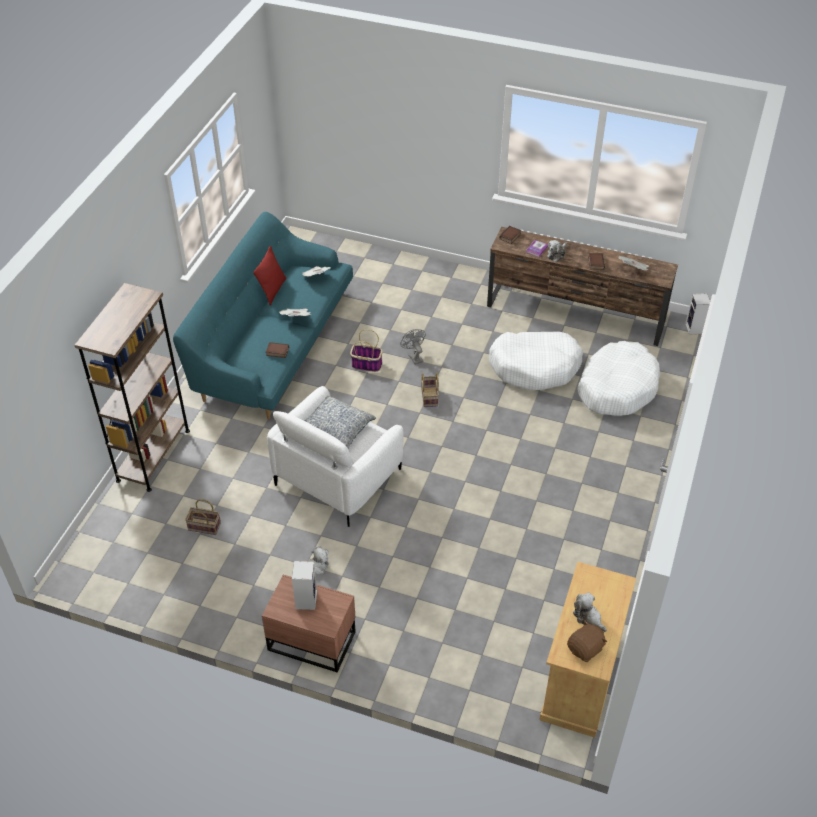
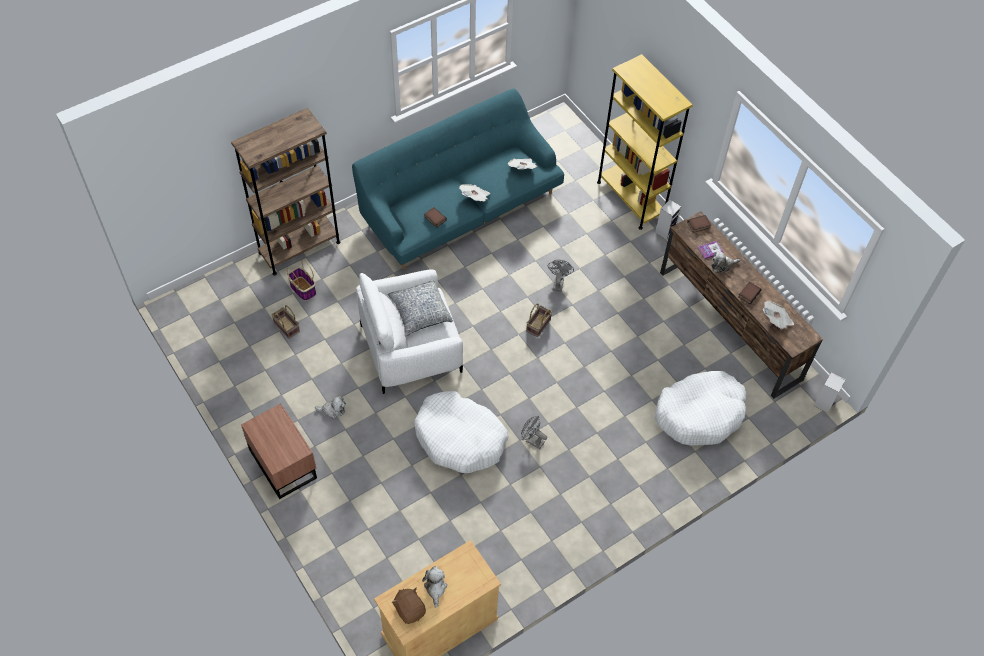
camera: 35 degrees right, 10 degrees up
red pillow [253,246,287,305] -> none
speaker [292,561,317,610] -> speaker moved to [655,200,681,239]
basket [350,329,383,372] -> basket moved to [287,259,316,301]
white dog bed [489,331,583,390] -> white dog bed moved to [414,391,508,473]
brown plush toy [567,620,607,662] -> brown plush toy turned 120 degrees counterclockwise [391,588,426,624]
none -> grey fan [521,416,547,449]
none -> yellow bookcase [597,54,693,230]

